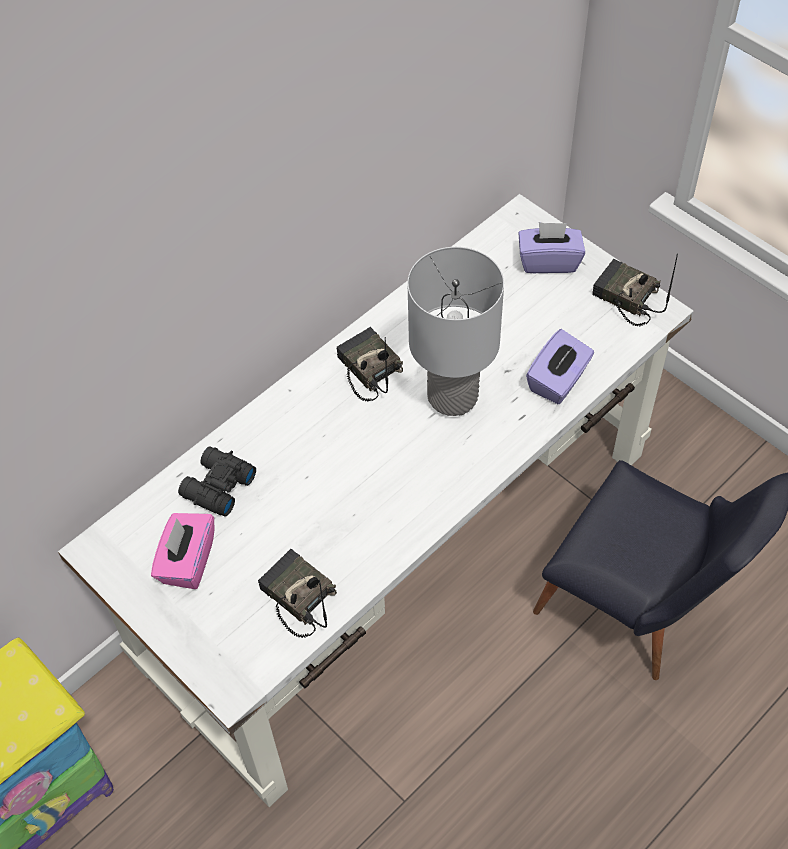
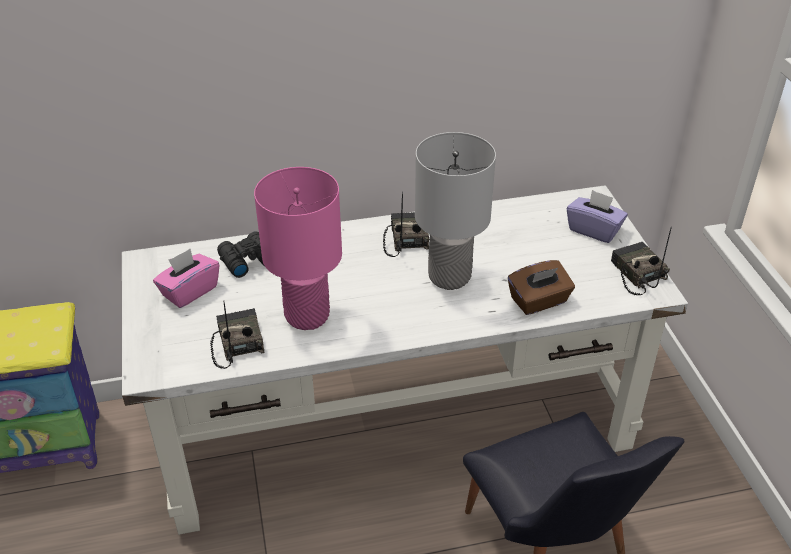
camera: 30 degrees right, 15 degrees down
purple tissue box [526,329,594,404] -> brown tissue box [508,260,575,315]
none -> pink table lamp [254,167,342,330]

